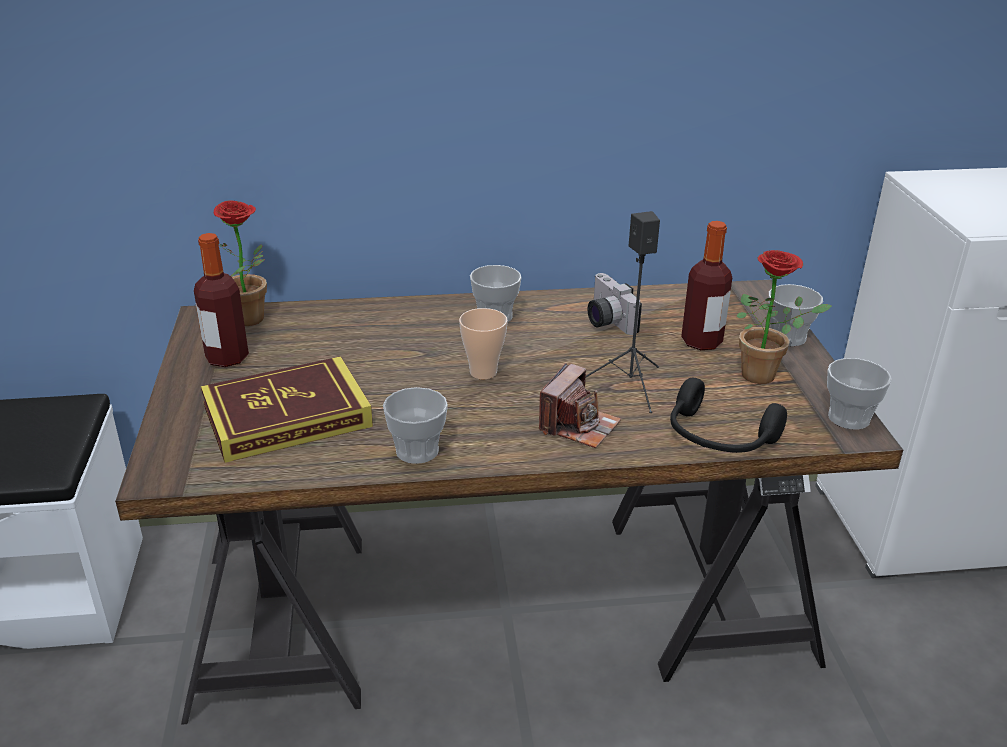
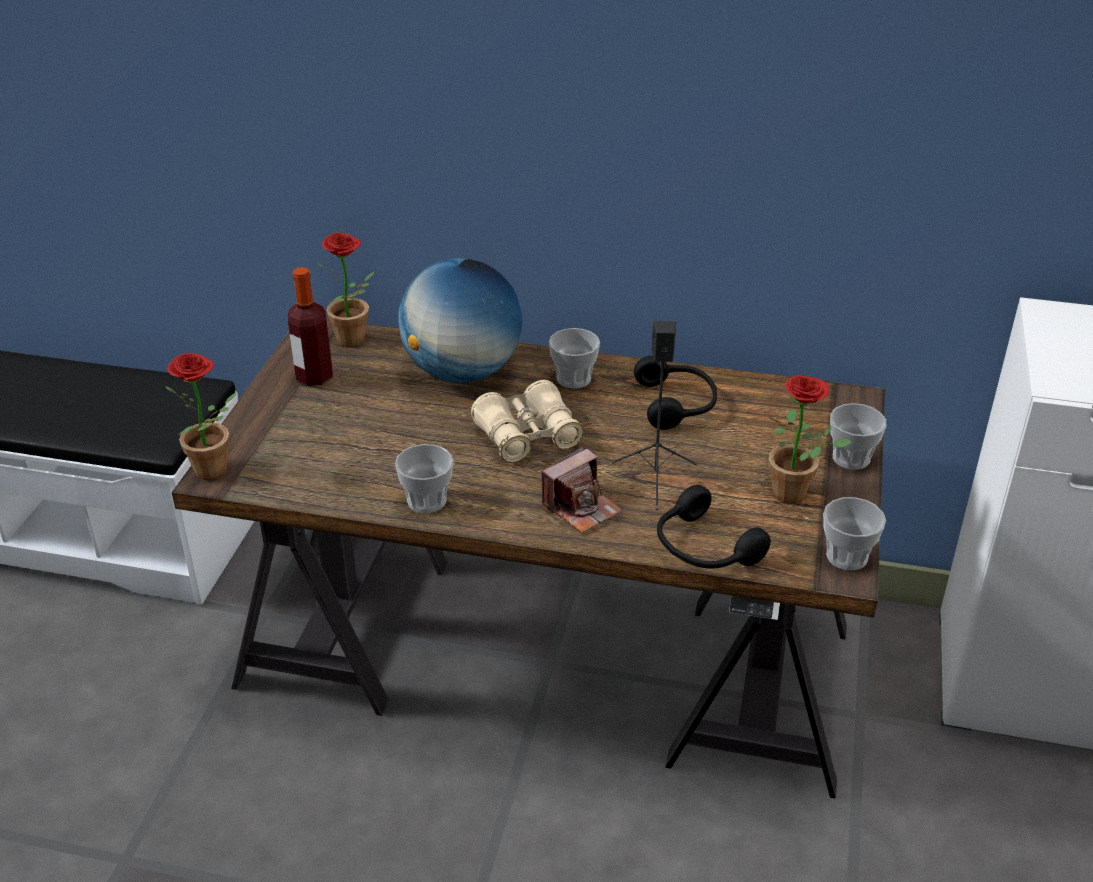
camera: 20 degrees right, 5 degrees up
book [201,356,373,463] -> none
cup [459,308,508,379] -> beige binoculars [471,380,584,463]
camera [588,273,642,335] -> black headphones [634,355,717,430]
bottle [681,221,732,350] -> none
none -> potted plant [165,353,236,480]
none -> globe [398,258,522,383]

